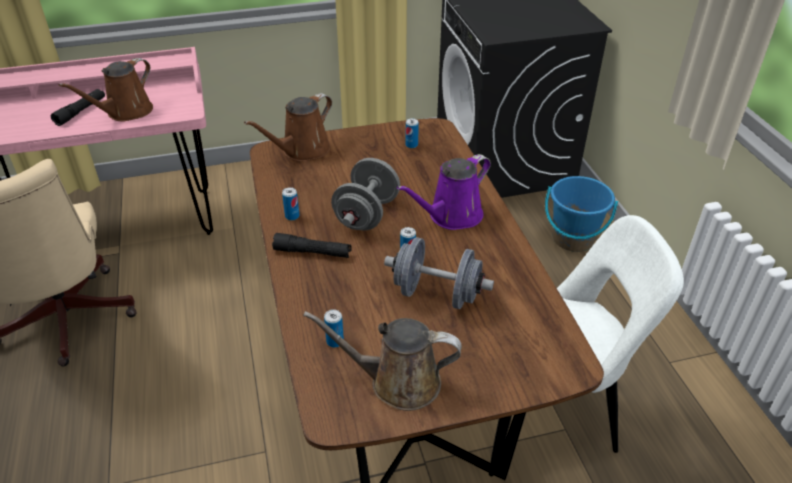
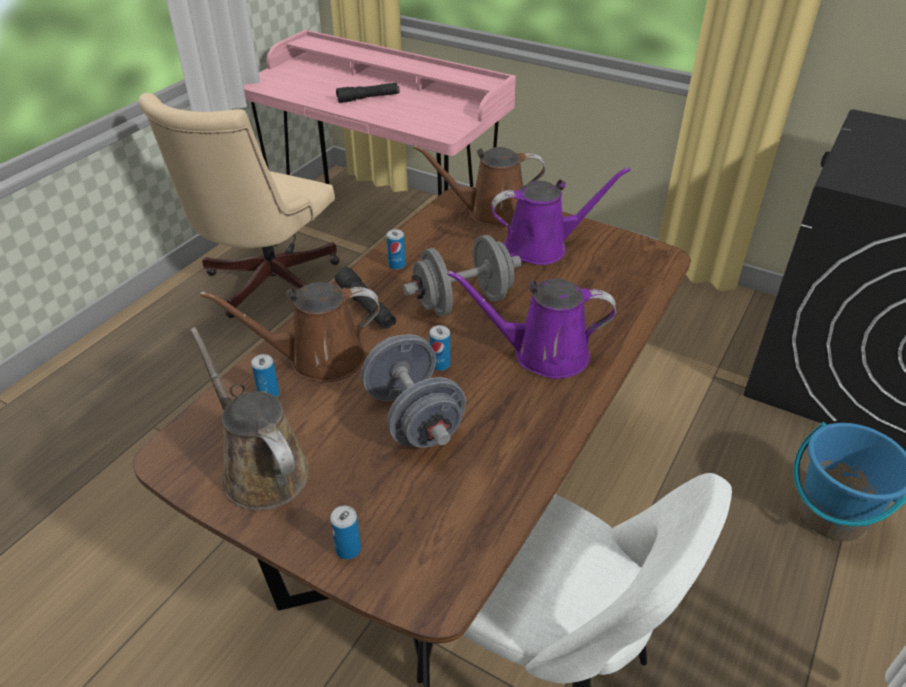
camera: 45 degrees right, 0 degrees up
brown watering can [59,58,153,121] -> brown watering can moved to [200,282,380,382]
can [405,118,419,148] -> can moved to [330,506,361,560]
none -> purple watering can [491,167,631,265]

